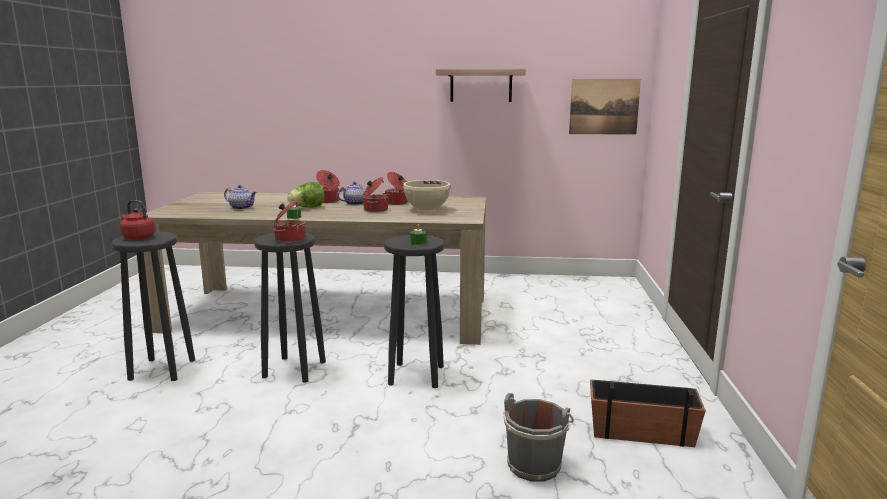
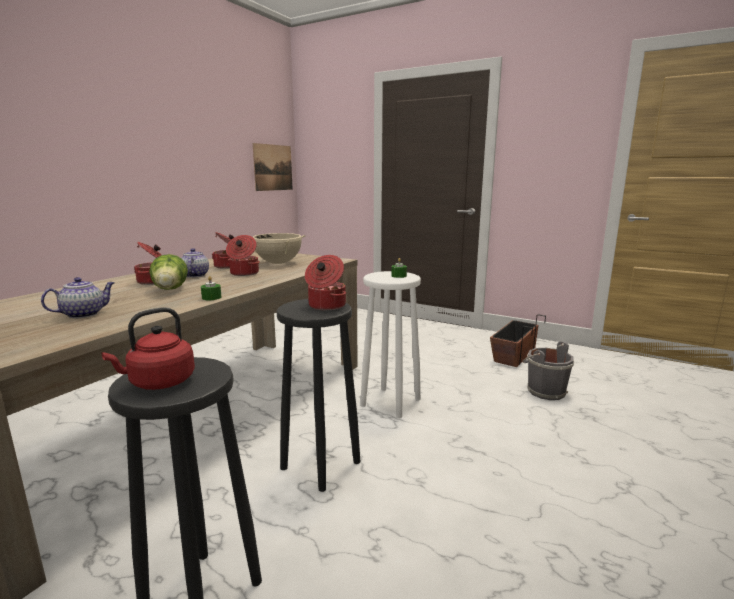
camera: 65 degrees left, 0 degrees up
black stool [384,235,444,388] -> white stool [360,271,421,418]
shelf [436,69,526,102] -> none

